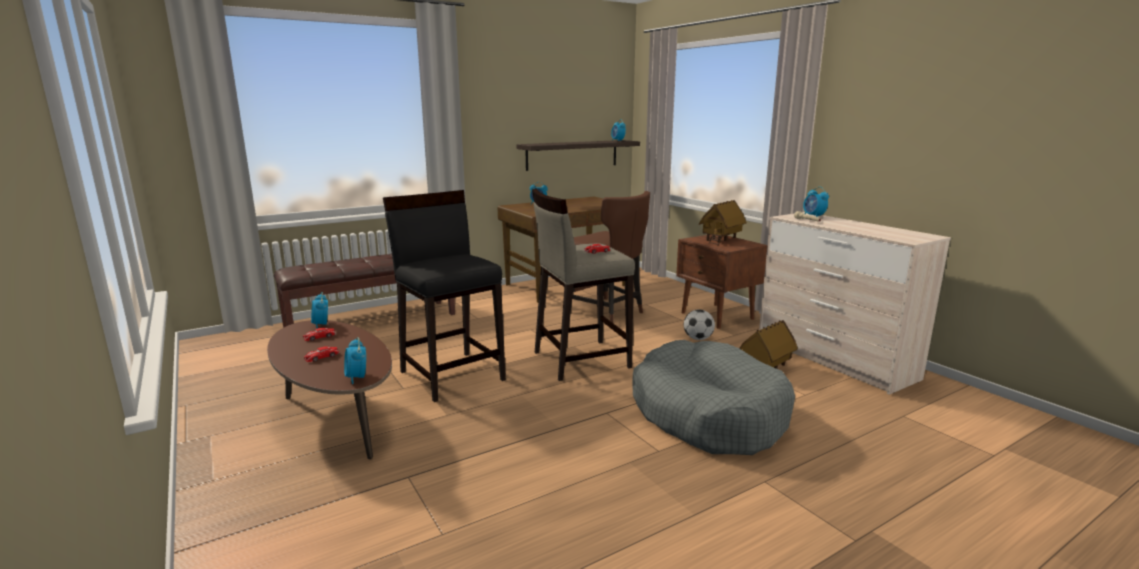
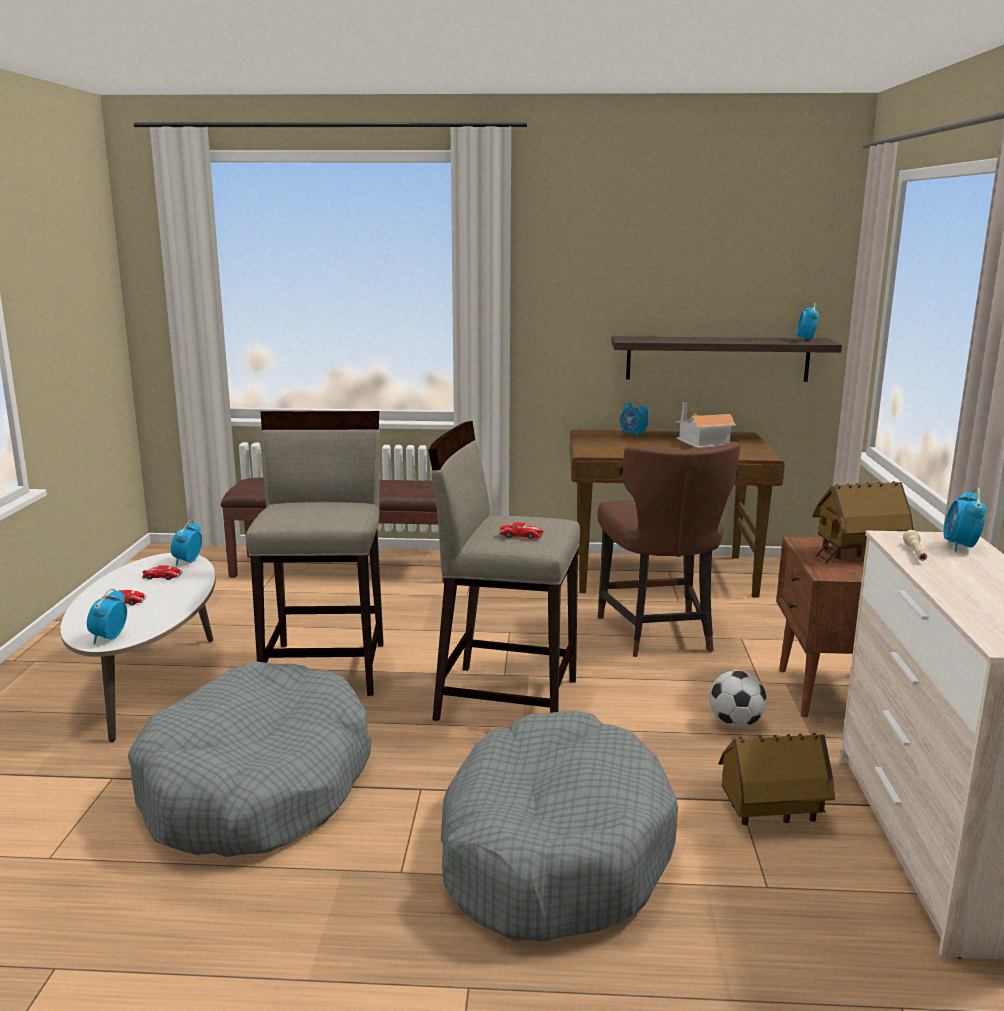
camera: 35 degrees right, 0 degrees up
brown coffee table [267,320,392,459] -> white coffee table [60,553,216,742]
black stool [383,190,506,402] -> beige stool [245,411,384,696]
none -> grey dog bed [128,661,371,857]
none -> toy house [675,403,737,448]

